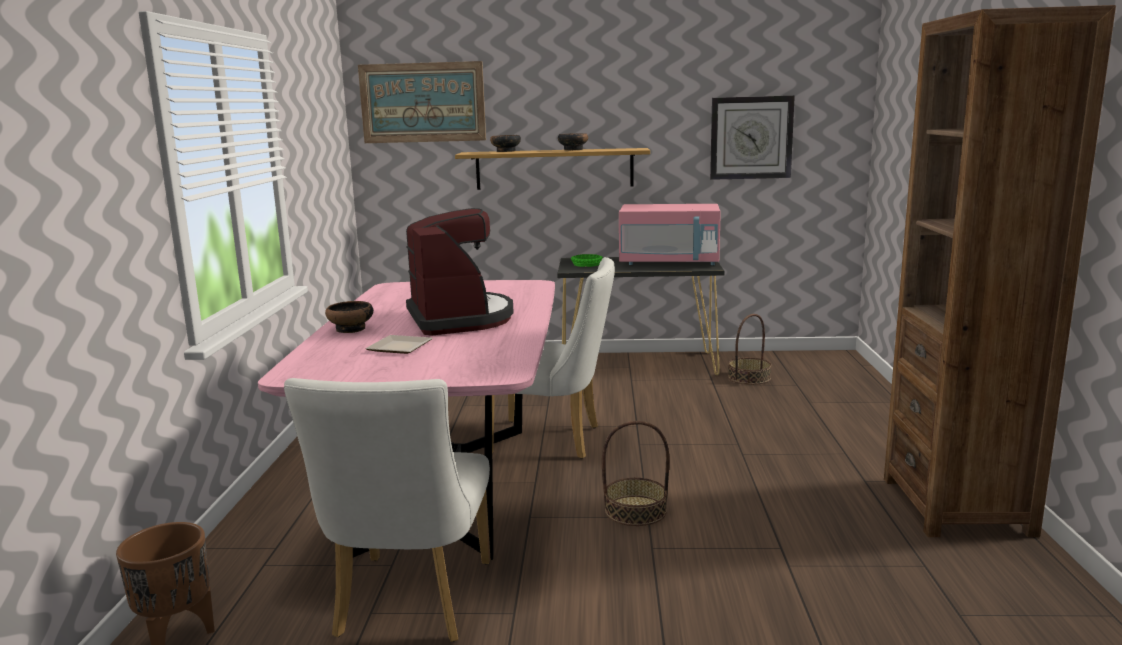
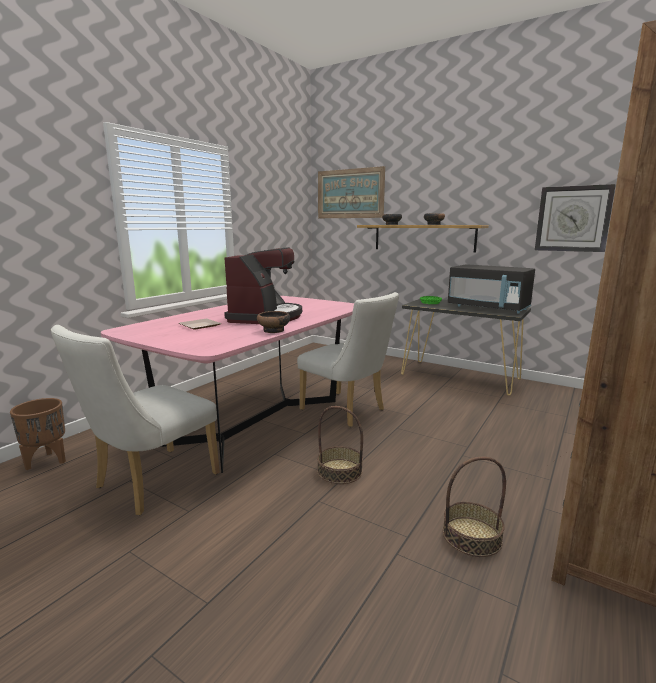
camera: 30 degrees right, 0 degrees up
bowl [325,301,373,333] -> bowl moved to [257,311,290,333]
pink microwave [619,204,721,265] -> black microwave [448,264,535,314]
basket [728,314,771,385] -> basket moved to [443,457,506,557]

